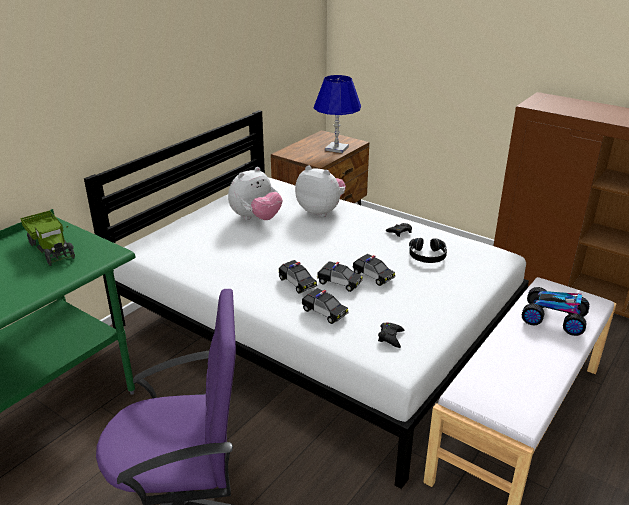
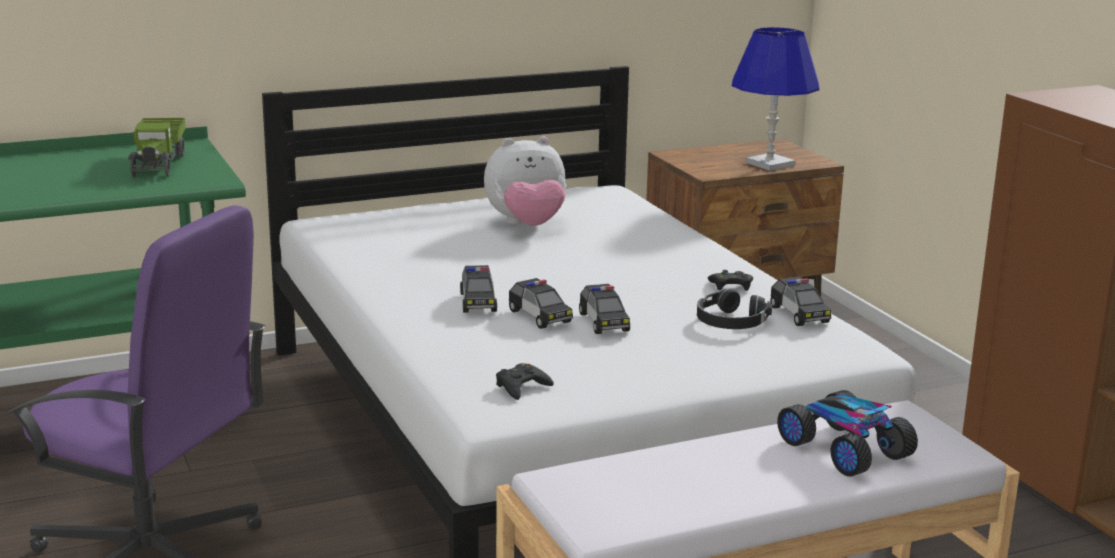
camera: 30 degrees right, 10 degrees down
plush toy [295,165,346,217] -> none
toy car [302,288,348,324] -> toy car moved to [770,277,831,326]

